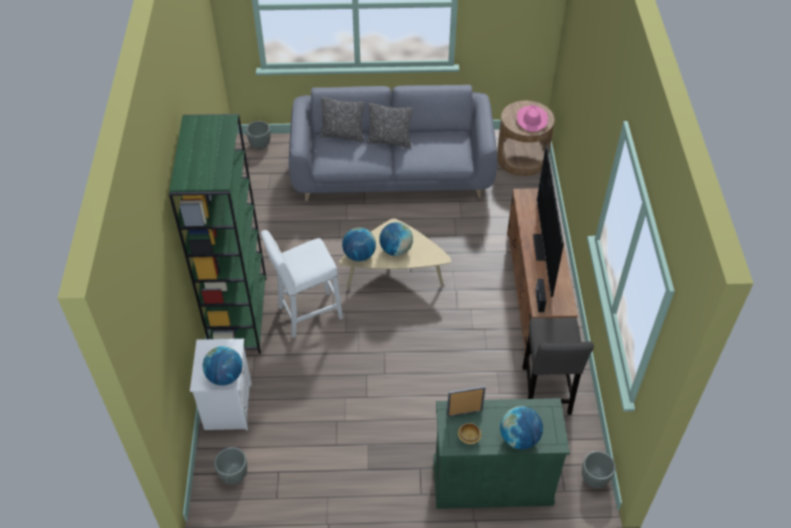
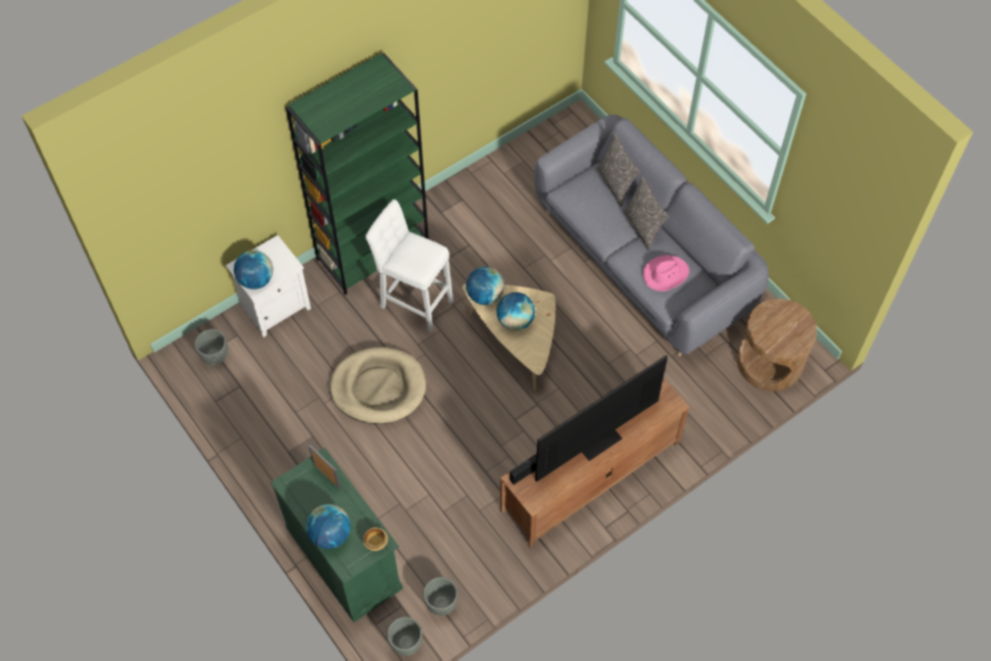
camera: 55 degrees right, 10 degrees up
grey planter [246,121,270,149] -> grey planter moved to [423,577,458,616]
bowl [458,423,482,445] -> bowl moved to [363,527,388,551]
pink hat [517,105,548,132] -> pink hat moved to [643,255,689,291]
grey stool [522,317,594,415] -> none
none -> beige dog bed [330,347,426,424]

